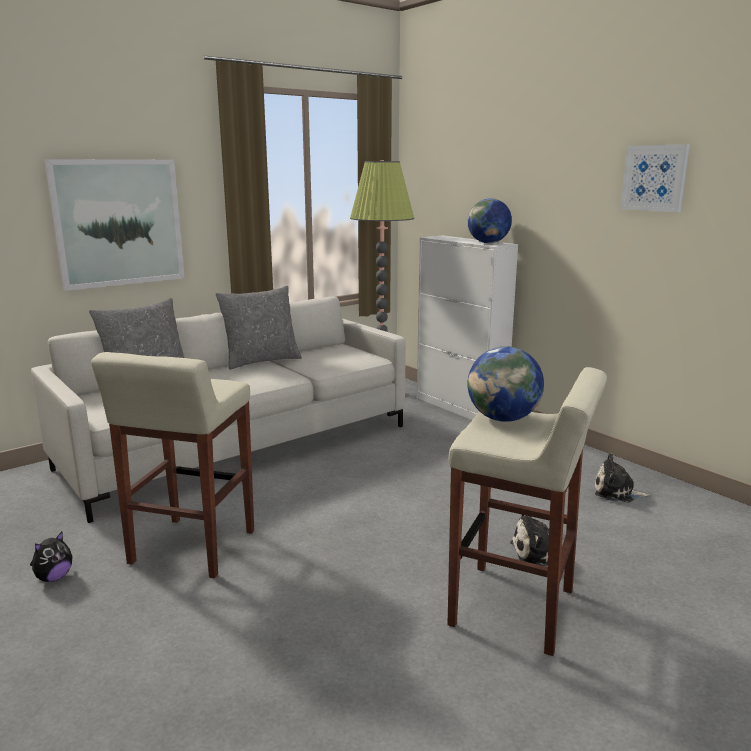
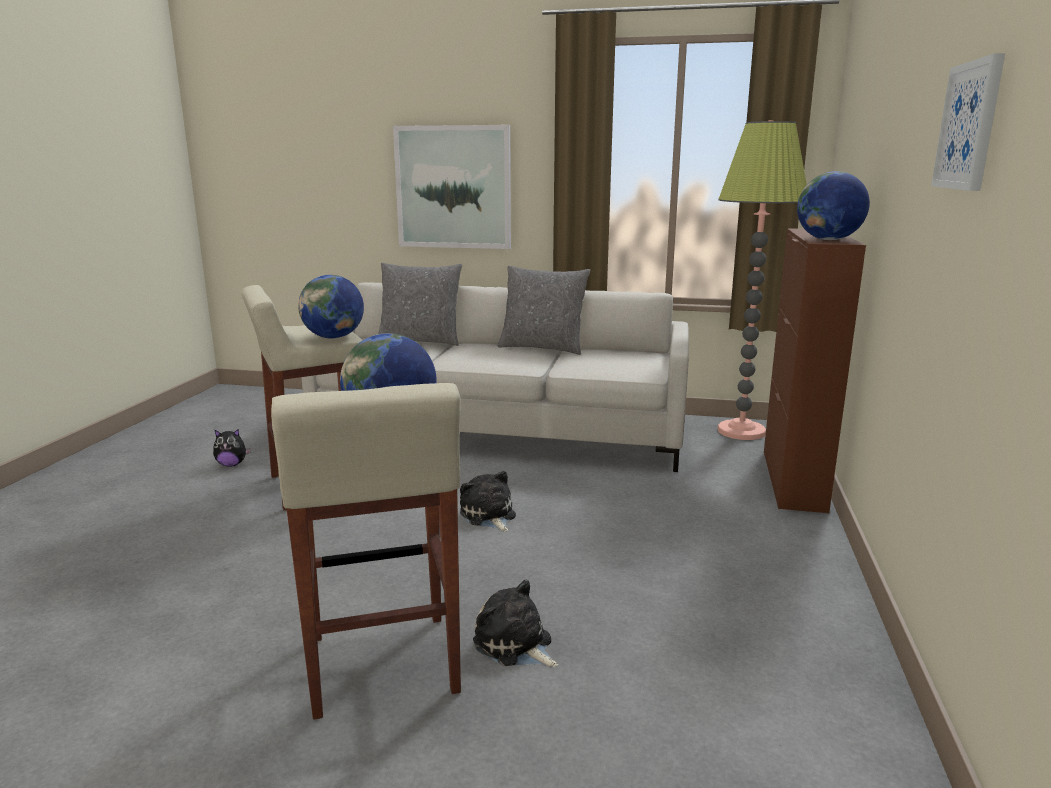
camera: 50 degrees right, 0 degrees up
white cabinet [417,236,518,420] -> brown cabinet [764,228,866,513]
plush toy [595,453,650,502] -> plush toy moved to [460,471,516,532]
none -> globe [298,275,364,339]

